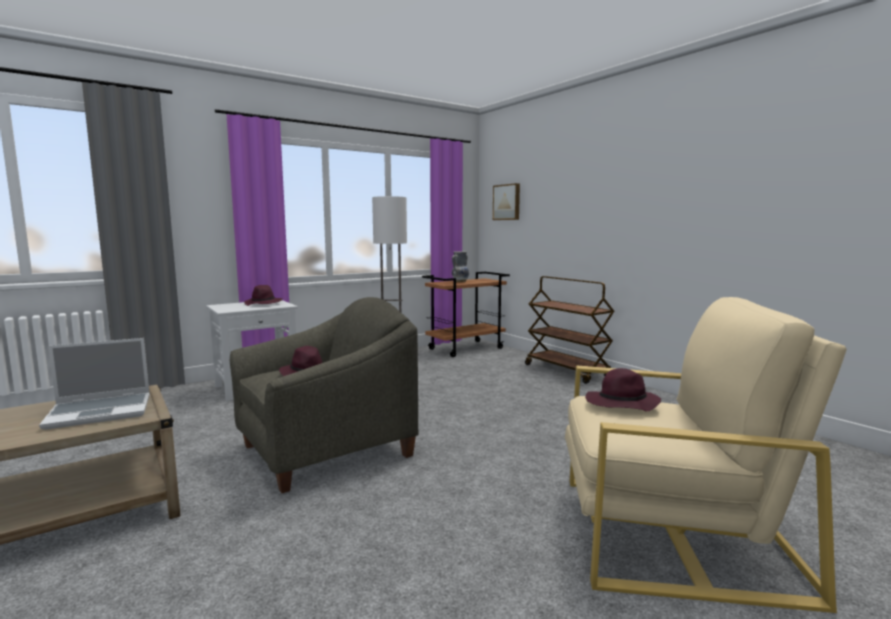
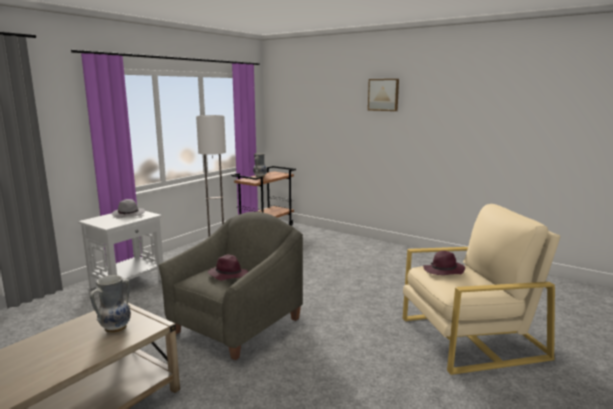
camera: 20 degrees left, 5 degrees up
laptop [39,338,150,430] -> vase [90,275,131,333]
purple hat [244,285,283,306] -> grey hat [112,199,145,219]
picture [493,183,520,220] -> picture moved to [368,79,399,111]
brown cart [525,276,614,384] -> none

